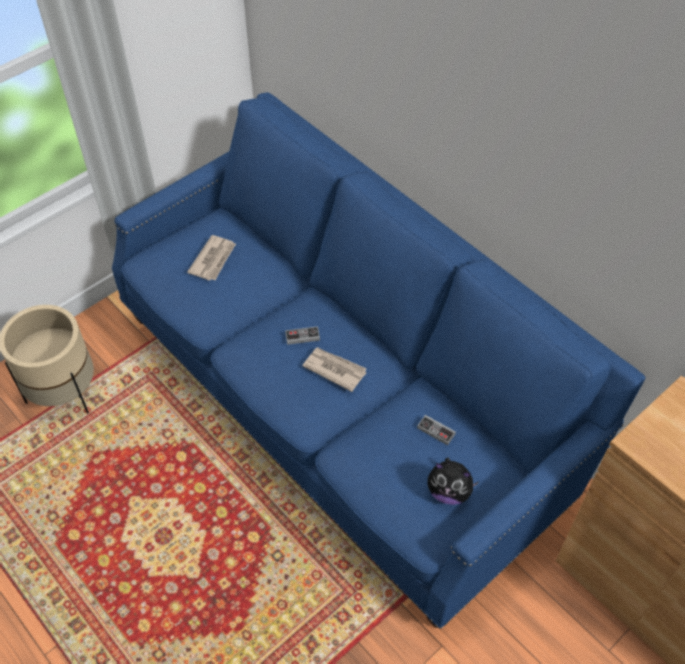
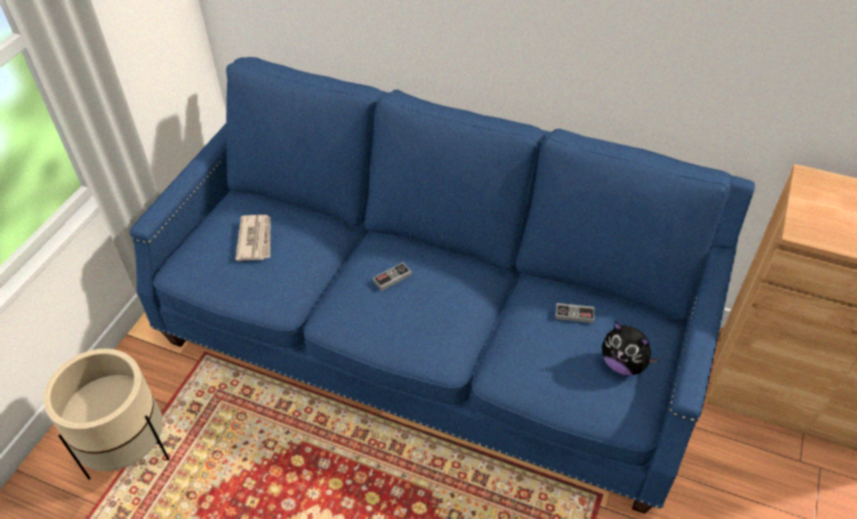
camera: 25 degrees left, 5 degrees down
newspaper [302,347,366,392] -> none
plush toy [428,458,479,505] -> plush toy turned 45 degrees clockwise [602,321,659,376]

